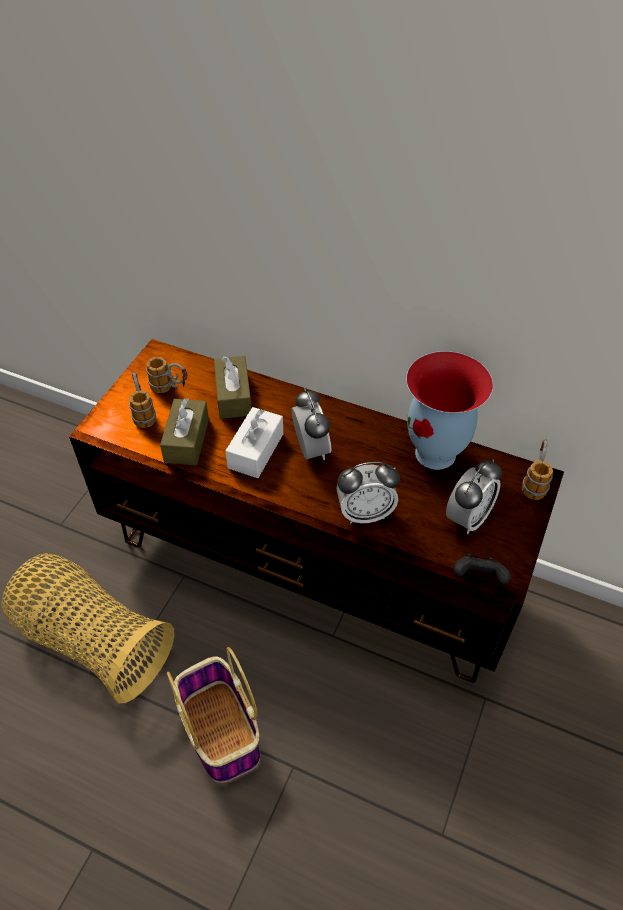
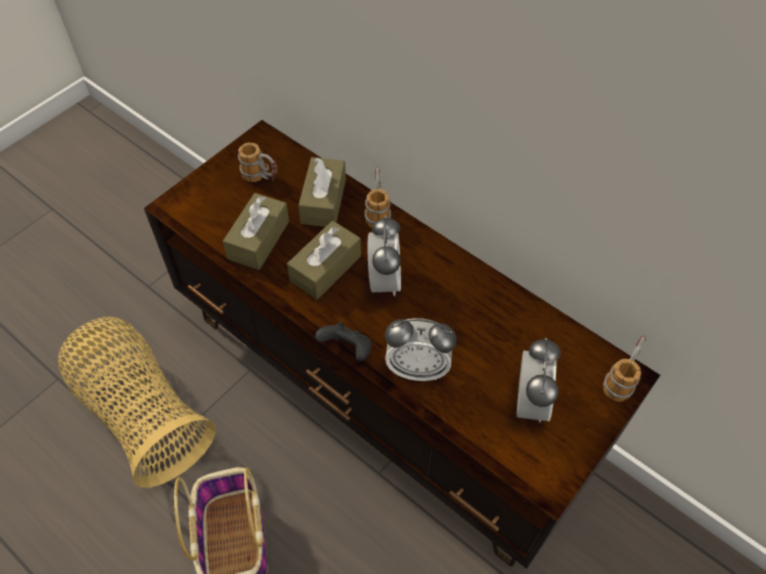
camera: 15 degrees right, 5 degrees up
mug [129,372,156,428] -> mug moved to [365,167,391,228]
white tissue box [225,407,284,478] -> brown tissue box [287,221,361,300]
vase [406,351,493,470] -> none
alarm clock [446,459,502,534] -> alarm clock turned 45 degrees counterclockwise [517,338,561,422]
black game controller [454,553,511,584] -> black game controller moved to [315,322,371,361]

